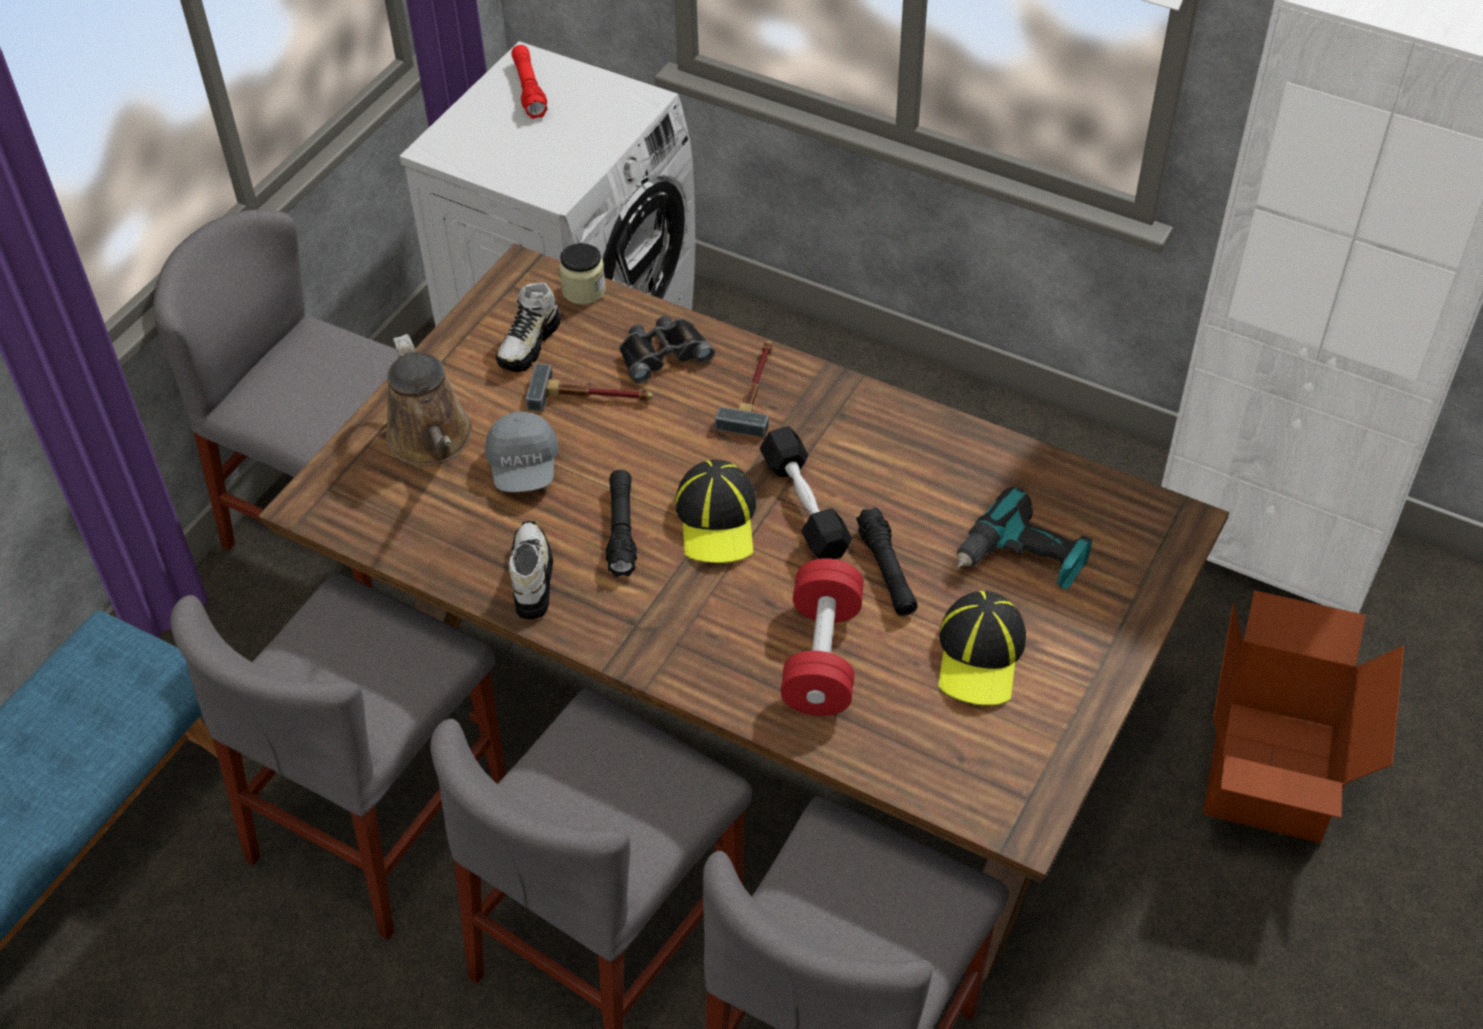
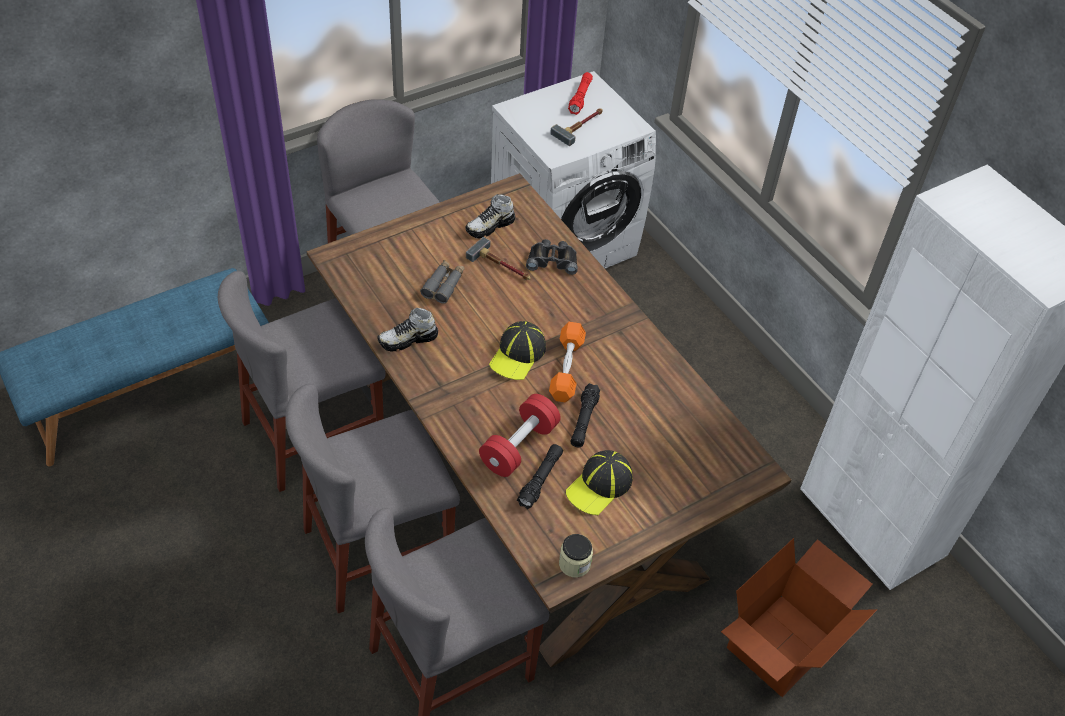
camera: 25 degrees right, 0 degrees up
brown watering can [386,334,472,466] -> none
grey cap [485,411,558,492] -> grey binoculars [420,260,464,304]
shoe [509,521,553,619] -> shoe turned 135 degrees counterclockwise [377,308,438,352]
jar [559,243,606,305] -> jar moved to [559,534,593,577]
black flashlight [606,470,637,577] -> black flashlight moved to [517,444,563,509]
hammer [715,341,772,438] -> hammer moved to [550,108,603,146]
black dumbbell [760,426,852,559] -> orange dumbbell [549,322,586,402]
power drill [957,487,1092,590] -> none

